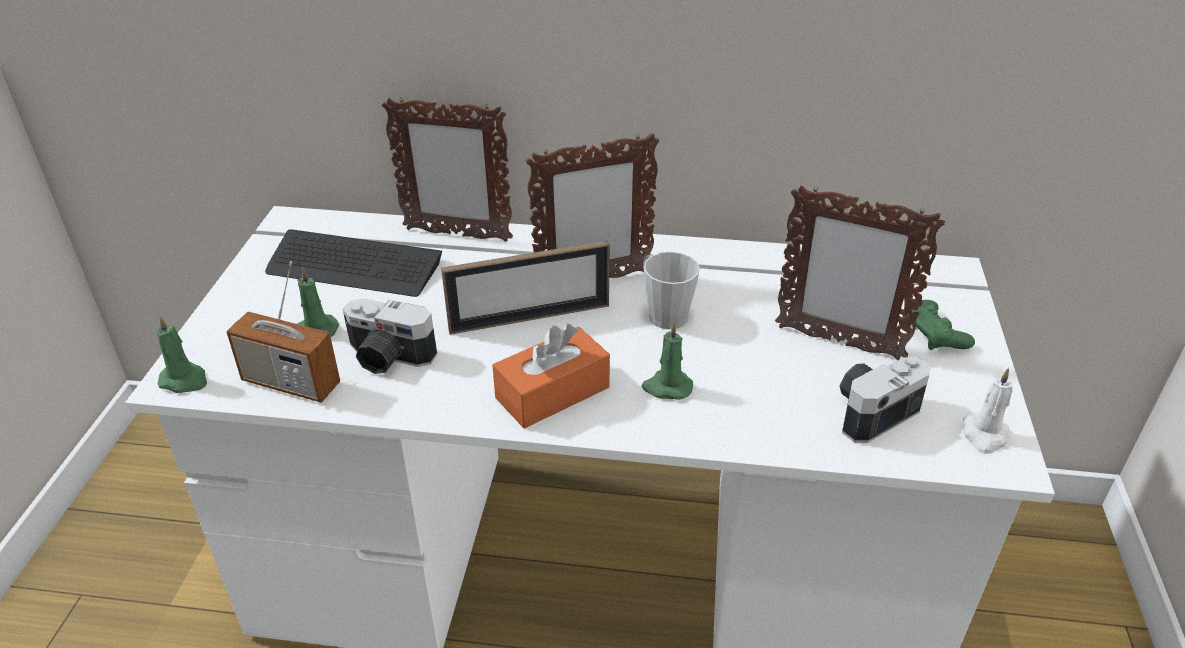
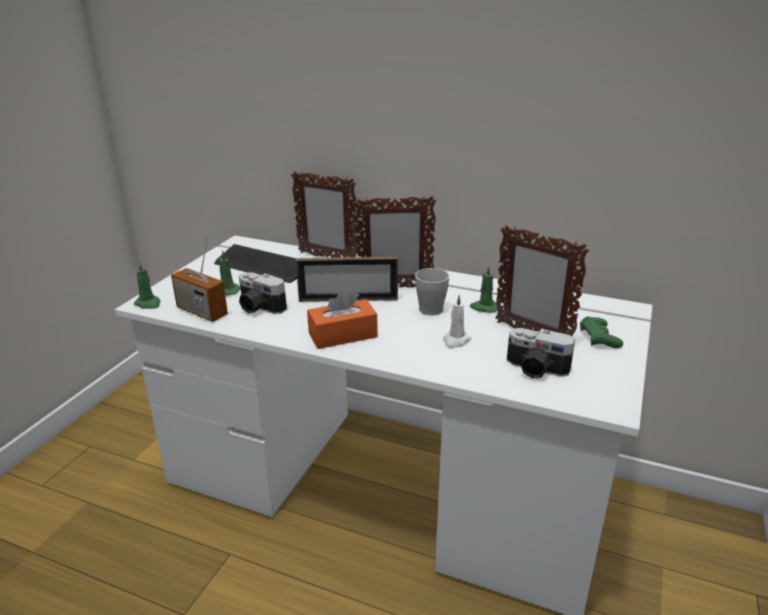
camera: 15 degrees right, 10 degrees down
green candle [642,322,693,400] -> green candle moved to [470,265,498,313]
camera [840,357,932,443] -> camera turned 135 degrees counterclockwise [507,328,575,379]
white candle [963,368,1013,454] -> white candle moved to [443,295,471,348]

